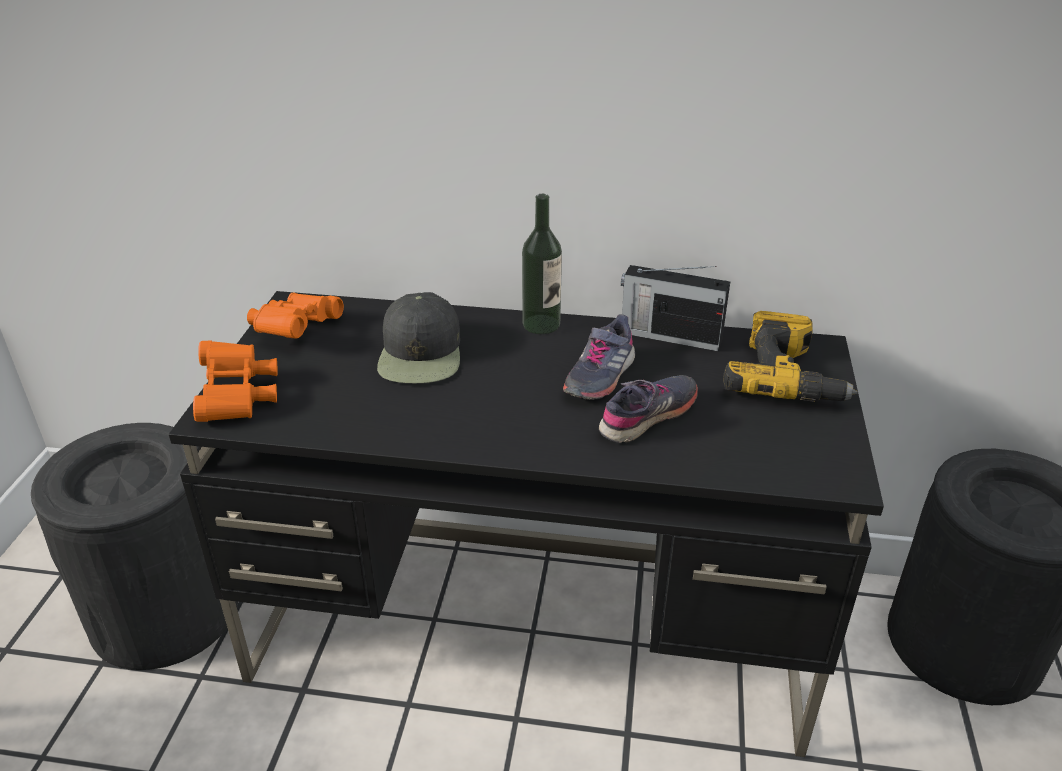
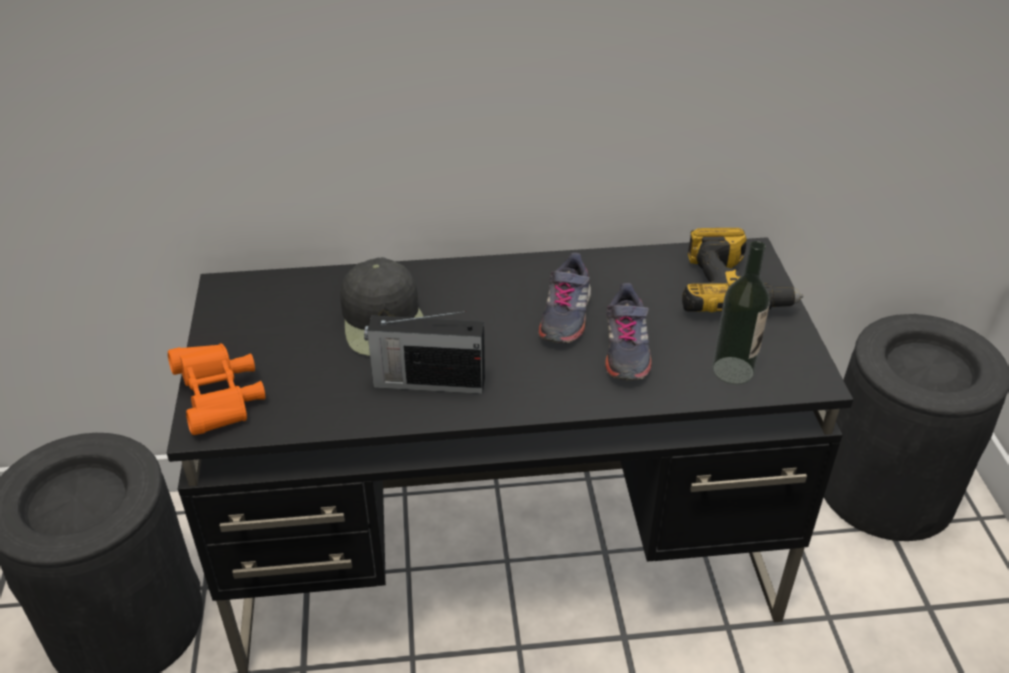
camera: 15 degrees left, 5 degrees up
orange binoculars [247,293,344,339] -> none
bottle [522,194,562,334] -> bottle moved to [712,241,770,385]
grey shoe [599,375,698,443] -> grey shoe turned 150 degrees clockwise [605,283,652,381]
radio [621,265,730,351] -> radio moved to [364,311,485,394]

